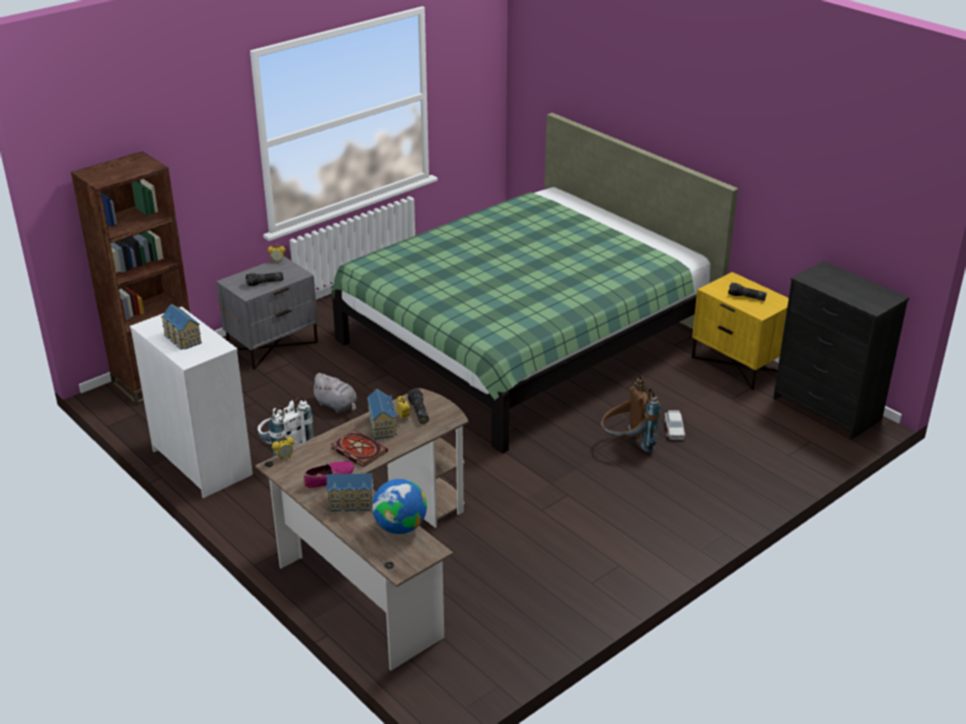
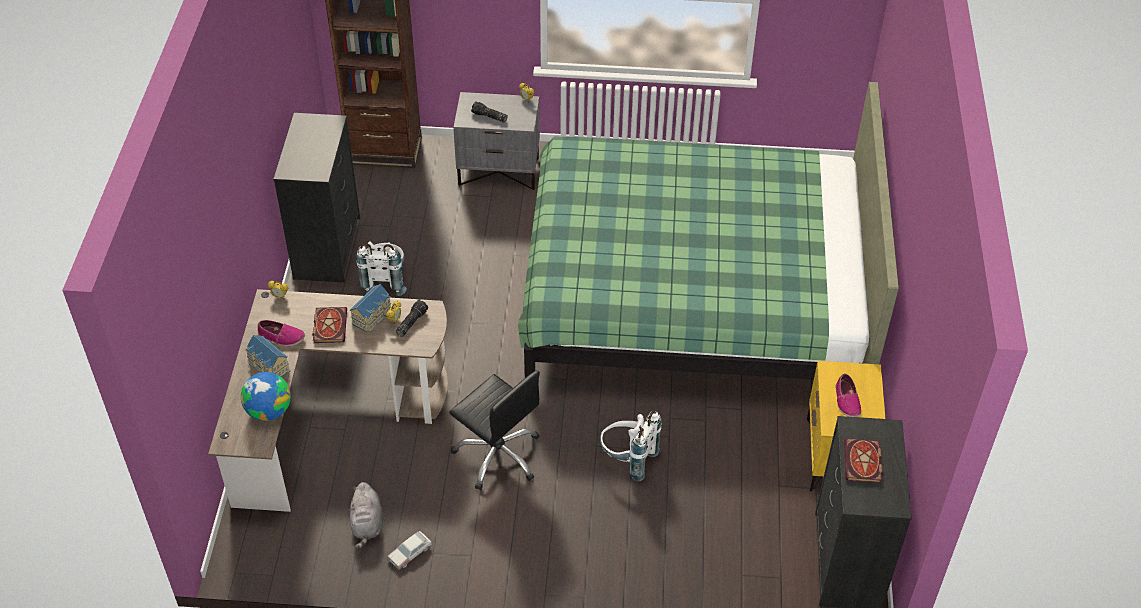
camera: 45 degrees right, 15 degrees up
white dresser [130,307,253,498] -> black dresser [273,113,360,283]
toy house [161,304,202,350] -> none
grey plush toy [310,373,357,413] -> grey plush toy moved to [349,482,383,549]
brown backpack [601,376,660,452] -> white backpack [600,410,662,482]
toy car [664,410,685,440] -> toy car moved to [387,531,432,569]
flashlight [728,282,767,301] -> shoe [835,374,861,417]
none -> black office chair [449,370,540,490]
none -> book [844,438,882,483]

